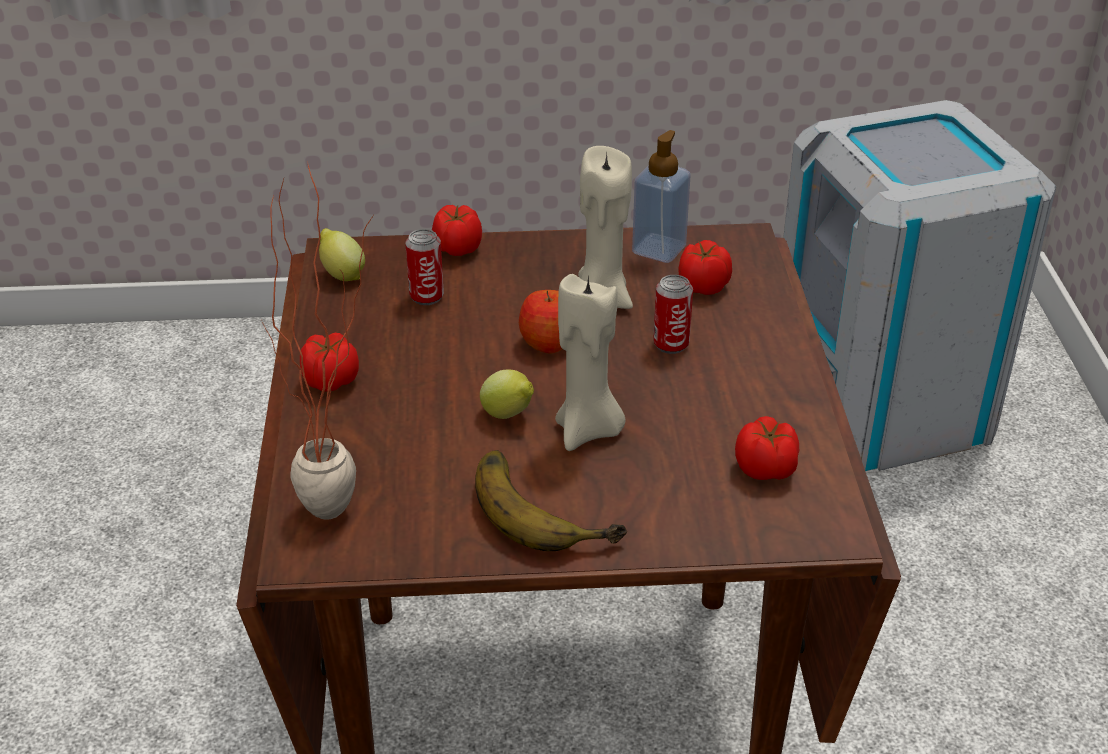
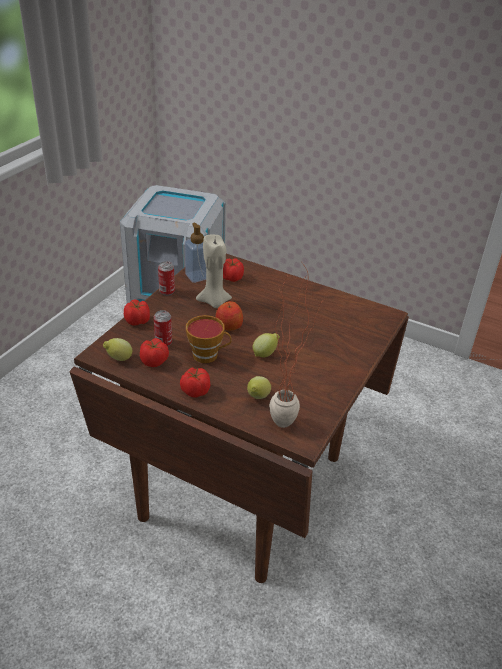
camera: 60 degrees left, 0 degrees up
banana [475,450,627,551] -> none
beige candle [555,274,626,451] -> none
can [653,275,693,354] -> can moved to [158,261,175,296]
tomato [735,416,799,480] -> tomato moved to [140,338,169,367]
none -> cup [186,315,231,363]
none -> lemon [247,376,271,399]

